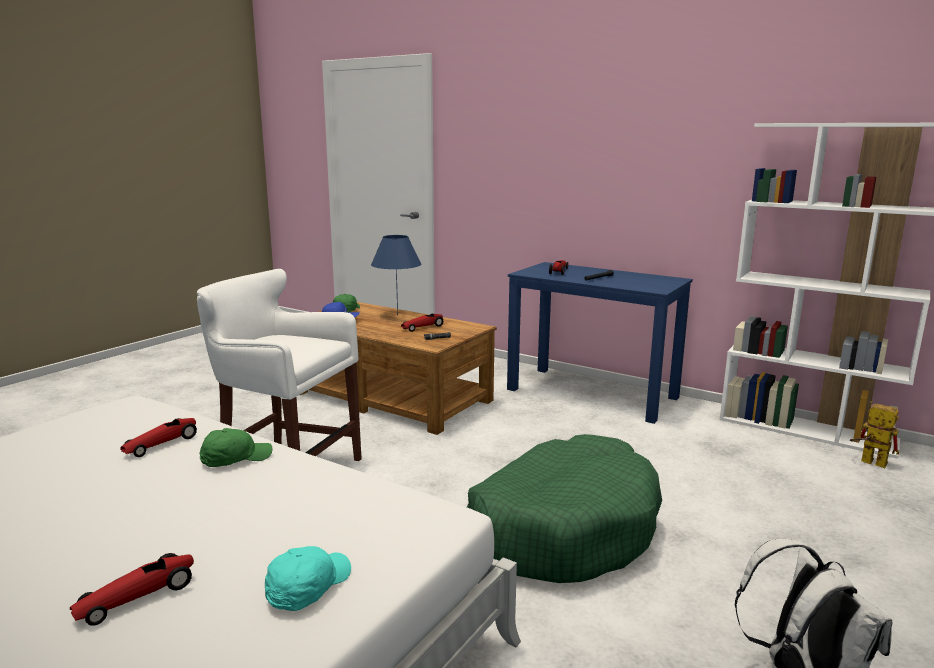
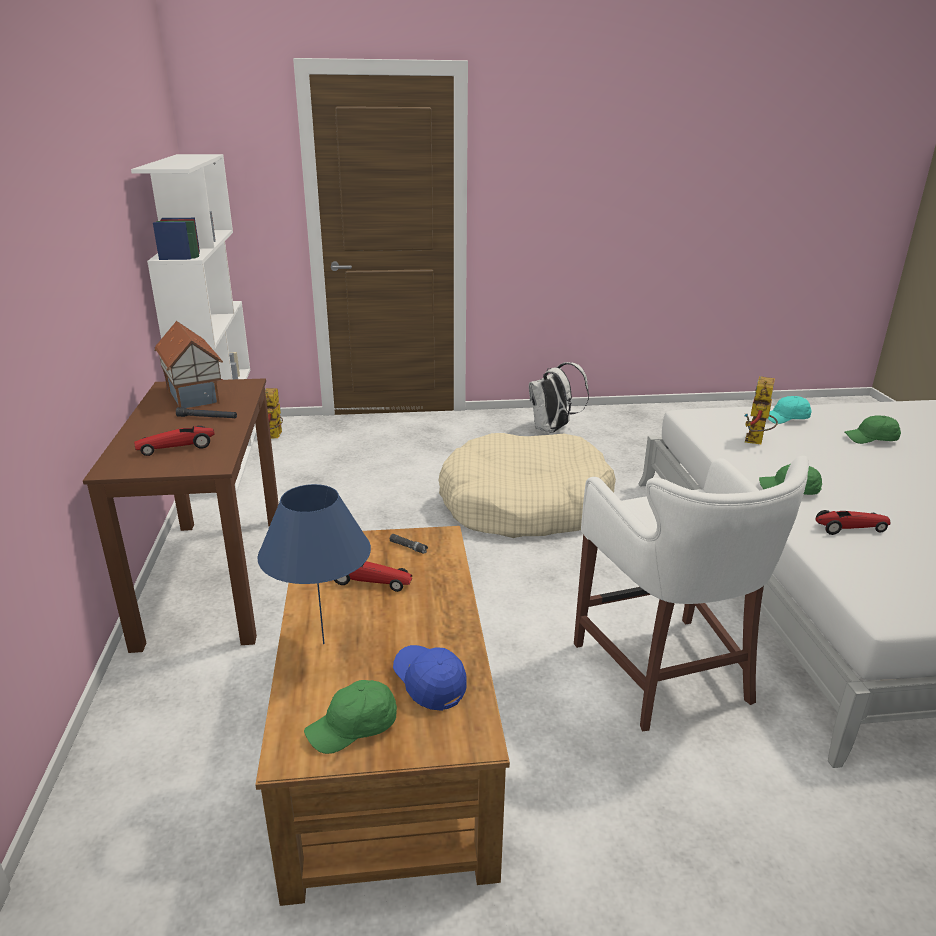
camera: 130 degrees left, 10 degrees up
toy car [70,553,194,626] -> green cap [844,415,901,444]
green dog bed [467,434,662,583] -> beige dog bed [439,433,616,538]
blue desk [507,262,693,424] -> brown desk [83,378,279,653]
none -> toy house [154,321,223,408]
none -> toy robot [744,376,778,444]

